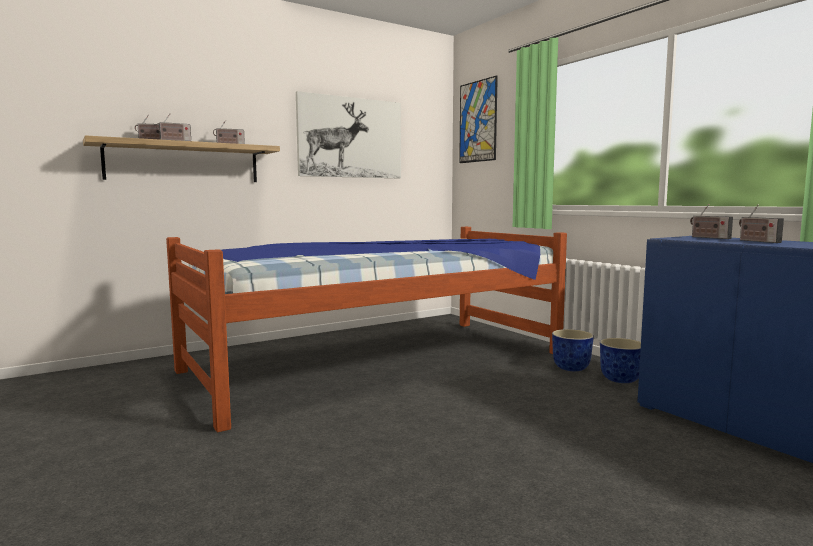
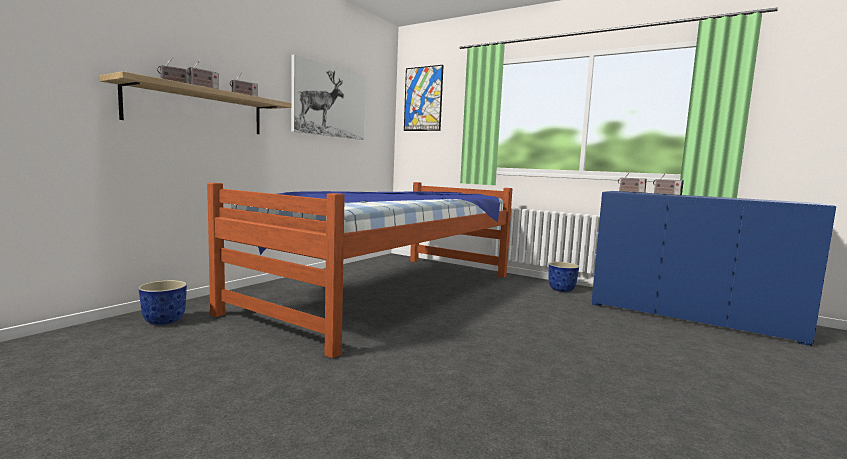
camera: 25 degrees left, 0 degrees up
planter [552,329,594,371] -> planter moved to [138,280,187,325]

